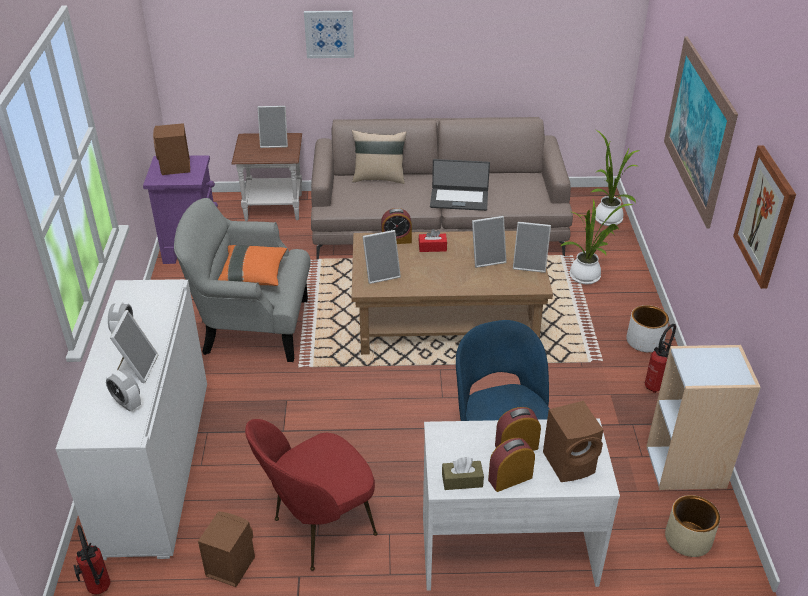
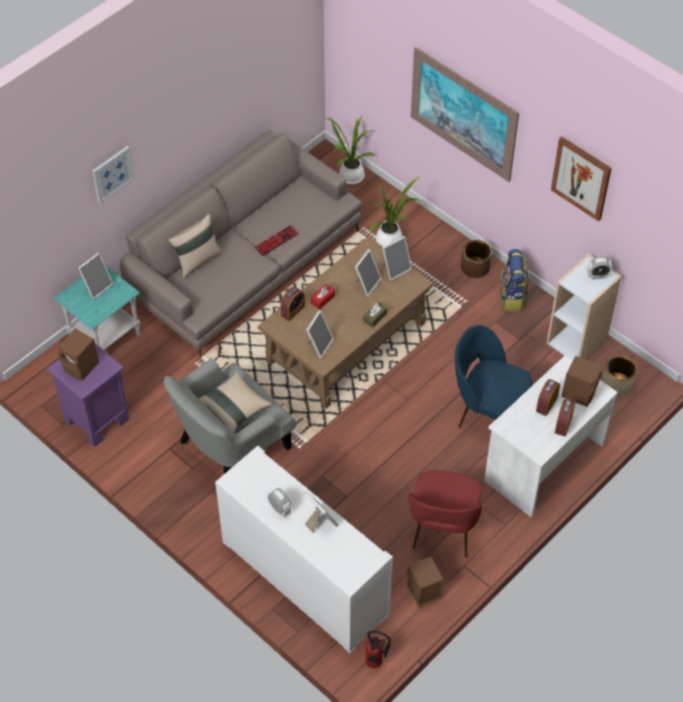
camera: 45 degrees left, 15 degrees up
alarm clock [106,370,141,412] -> alarm clock moved to [587,257,612,279]
orange pillow [218,245,287,286] -> beige pillow [199,372,272,432]
brown side table [231,133,302,221] -> turquoise side table [54,265,141,350]
laptop [430,159,490,211] -> keyboard [254,225,298,256]
brown tissue box [442,457,484,490] -> brown tissue box moved to [363,302,387,328]
white planter [627,305,669,353] -> brown planter [461,240,492,278]
fire extinguisher [645,324,676,393] -> backpack [500,249,528,311]

